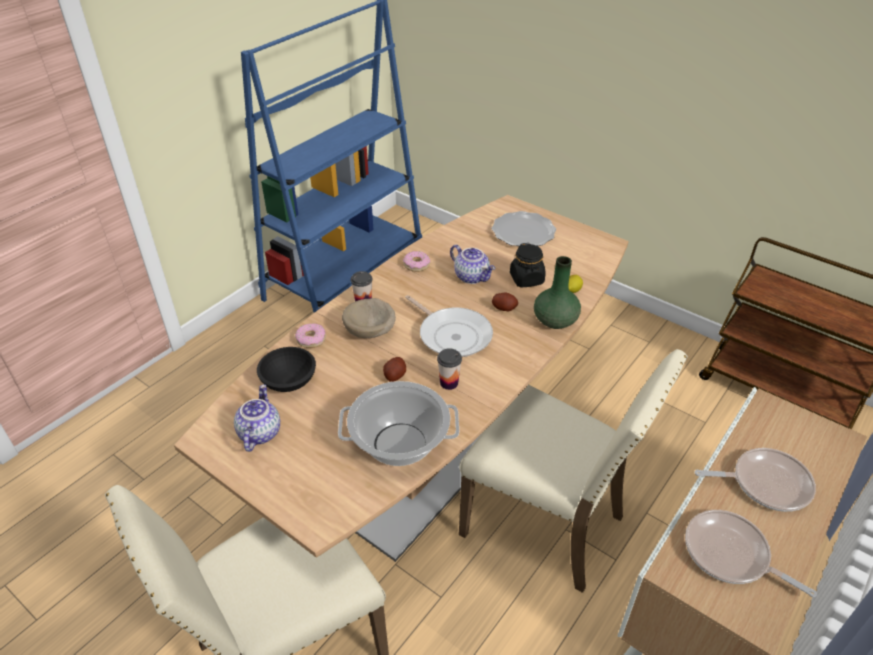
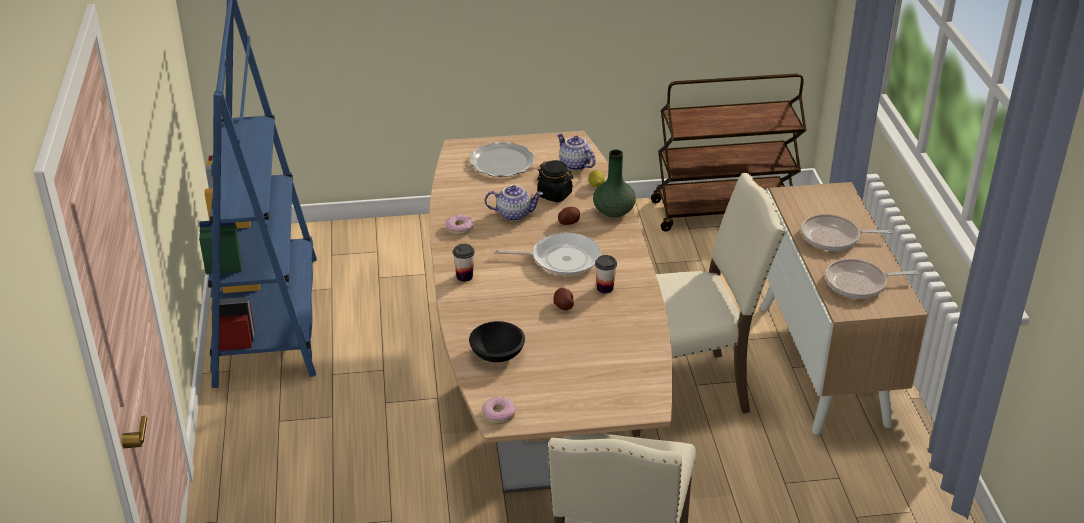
camera: 45 degrees left, 5 degrees down
teapot [234,384,280,452] -> teapot moved to [557,133,596,171]
donut [295,323,326,348] -> donut moved to [482,397,516,424]
cooking pot [338,381,459,466] -> none
beige bowl [342,298,396,338] -> none
frying pan [694,448,816,512] -> frying pan turned 135 degrees counterclockwise [801,214,892,251]

